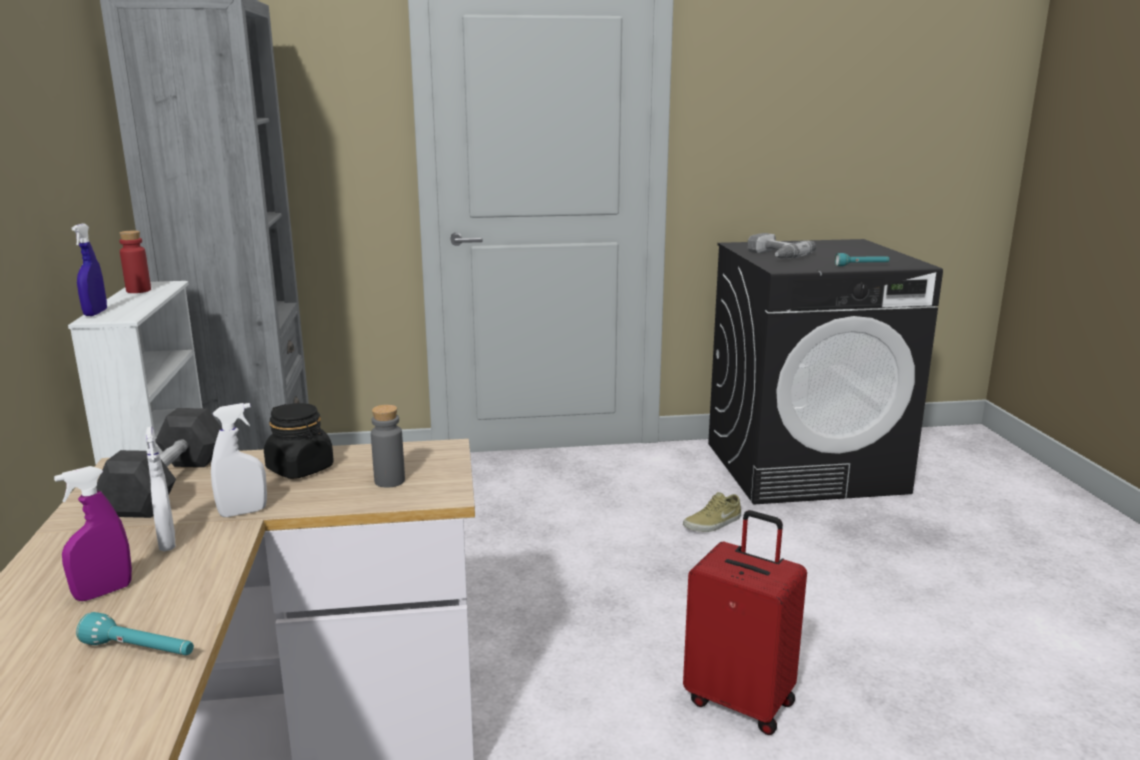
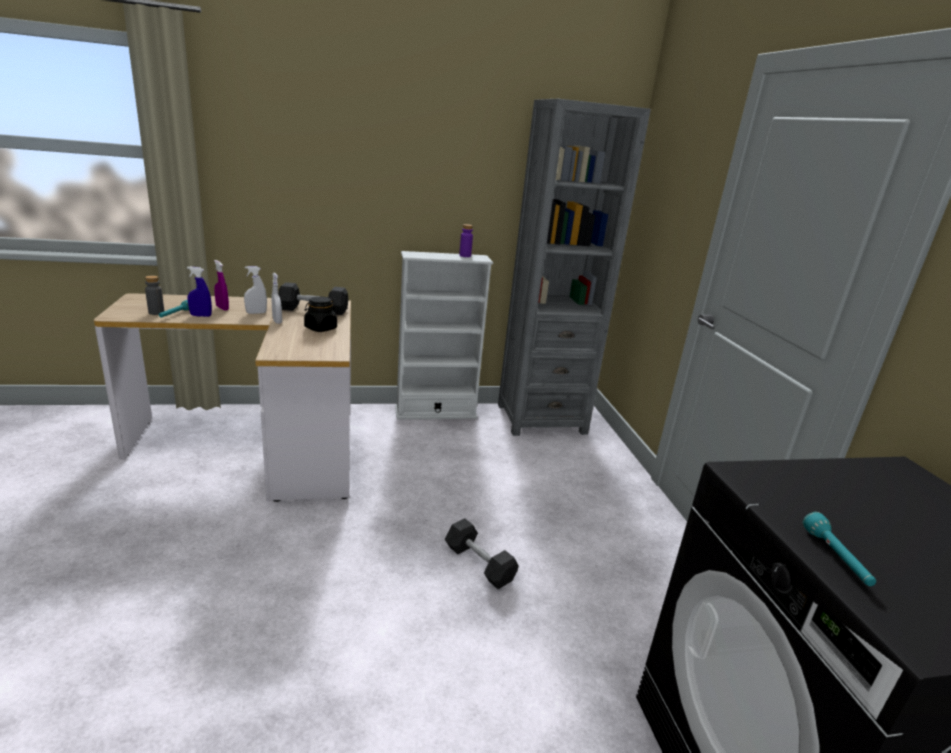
camera: 85 degrees right, 5 degrees up
blue spray bottle [71,224,107,316] -> blue spray bottle moved to [187,267,212,317]
red bottle [119,230,151,293] -> purple bottle [459,224,473,257]
grey bottle [371,404,405,488] -> grey bottle moved to [145,276,164,315]
beige shoe [683,492,741,532] -> none
red suitcase [683,510,807,735] -> none
power drill [747,233,816,258] -> none
none -> black dumbbell [445,518,519,589]

